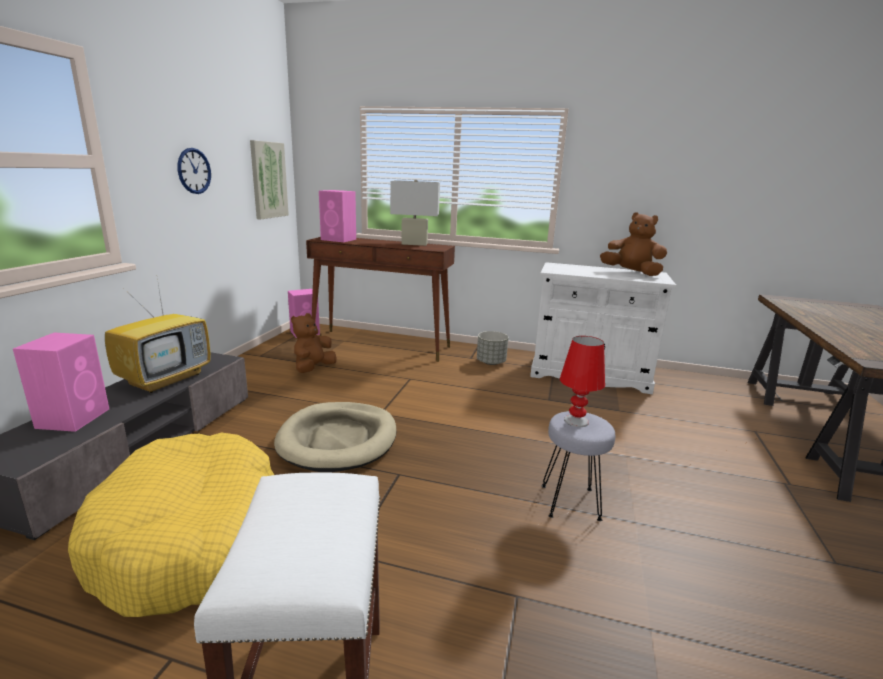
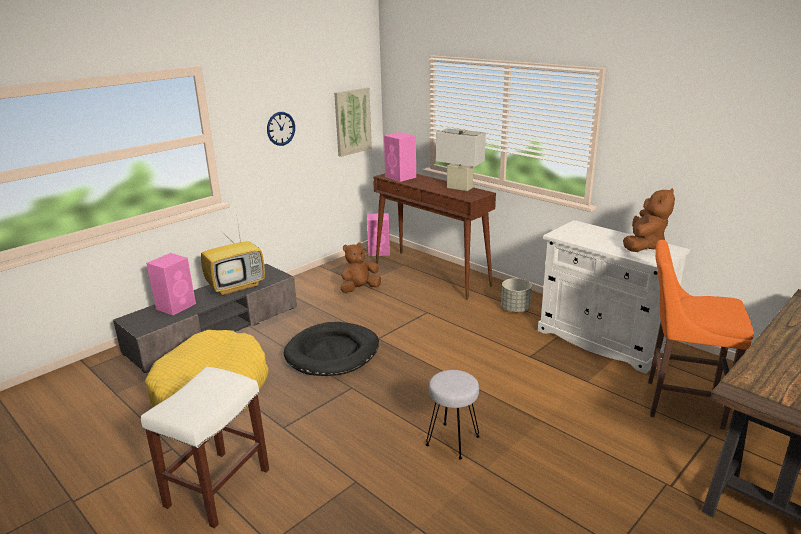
camera: 30 degrees right, 5 degrees up
beige dog bed [274,402,396,472] -> black dog bed [284,322,379,376]
red table lamp [560,336,605,427] -> none
brown plush toy [600,212,667,276] -> brown plush toy turned 60 degrees clockwise [623,188,675,252]
none -> orange stool [648,240,754,430]

